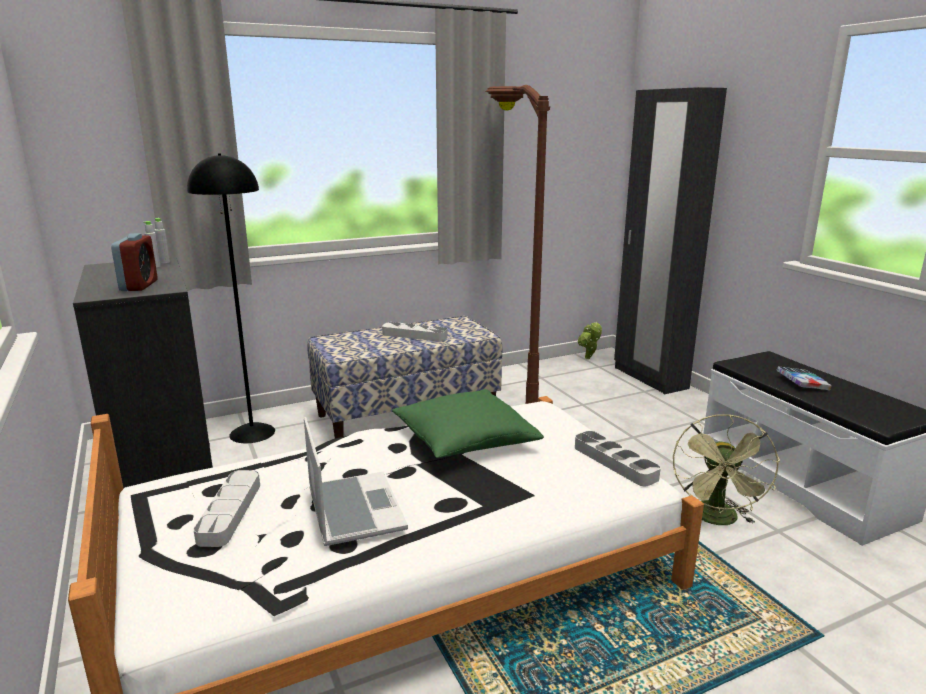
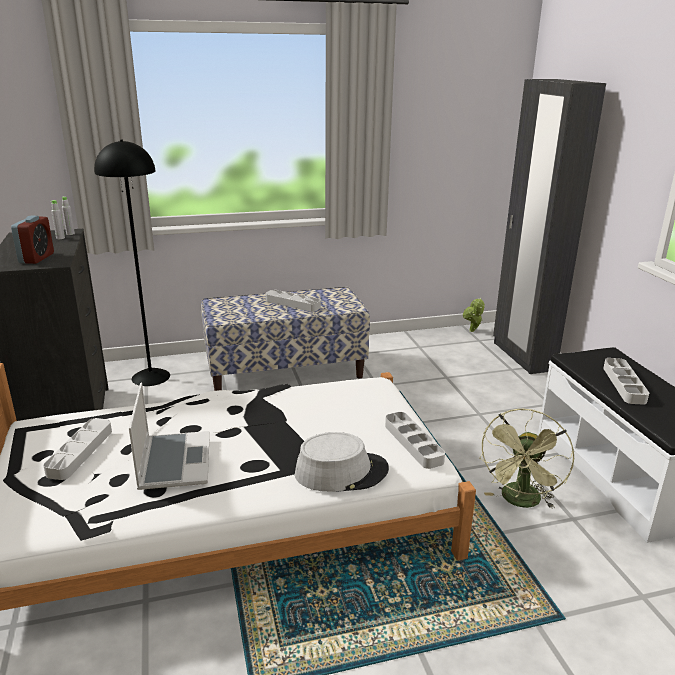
camera: 10 degrees right, 5 degrees up
green pillow [392,389,544,458] -> none
brown floor lamp [485,85,550,404] -> none
book [777,367,832,391] -> grey tray [603,358,649,405]
none -> grey hat [295,432,389,492]

